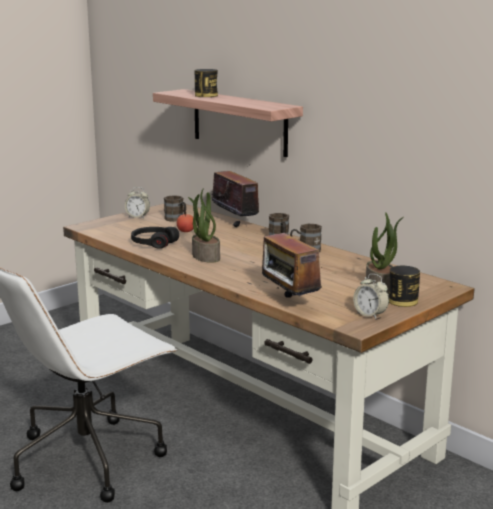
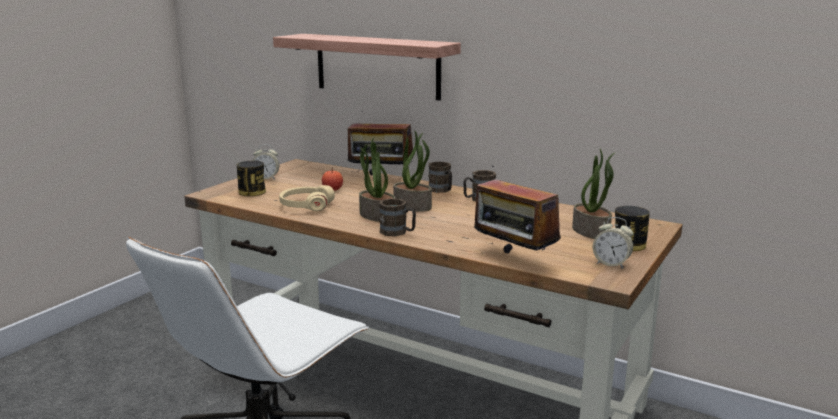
camera: 15 degrees left, 0 degrees up
black headphones [131,227,179,249] -> beige headphones [279,185,335,211]
brown mug [164,195,186,222] -> brown mug moved to [379,198,416,236]
can [195,69,218,97] -> can moved to [237,161,266,196]
radio [212,165,259,227] -> radio turned 150 degrees clockwise [348,111,414,175]
none -> potted plant [393,130,432,212]

